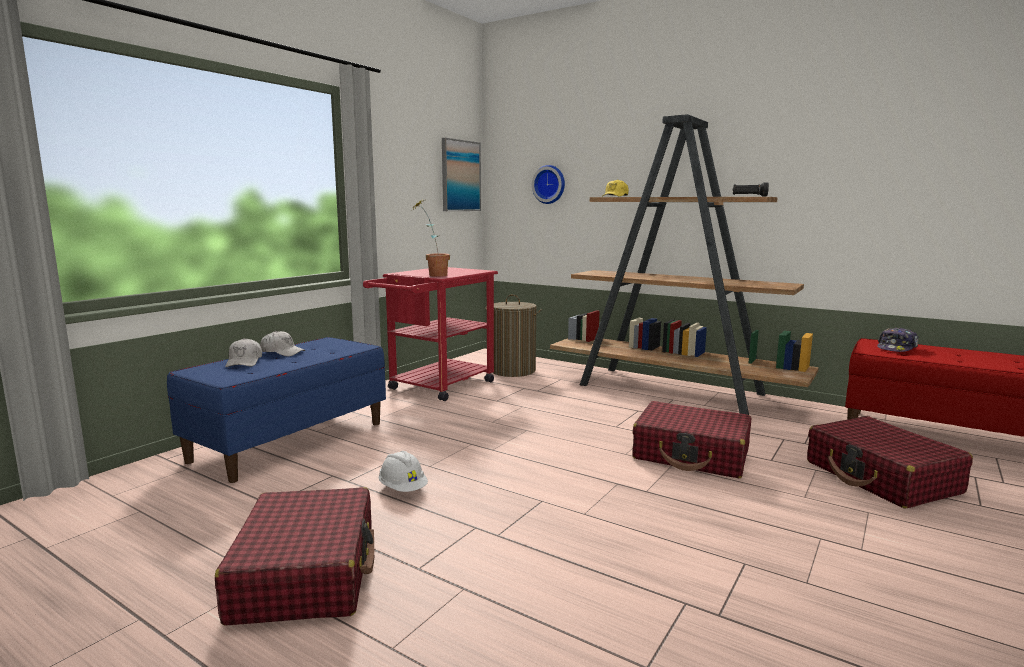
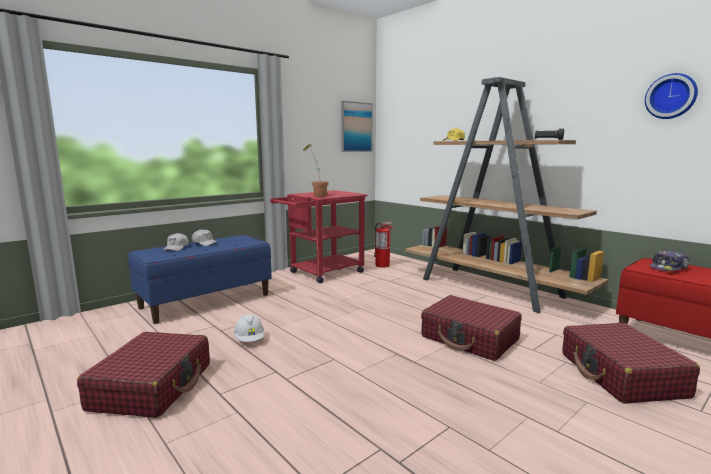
camera: 15 degrees right, 0 degrees up
laundry basket [486,294,542,377] -> fire extinguisher [374,221,393,268]
wall clock [532,165,565,204] -> wall clock moved to [645,73,698,119]

